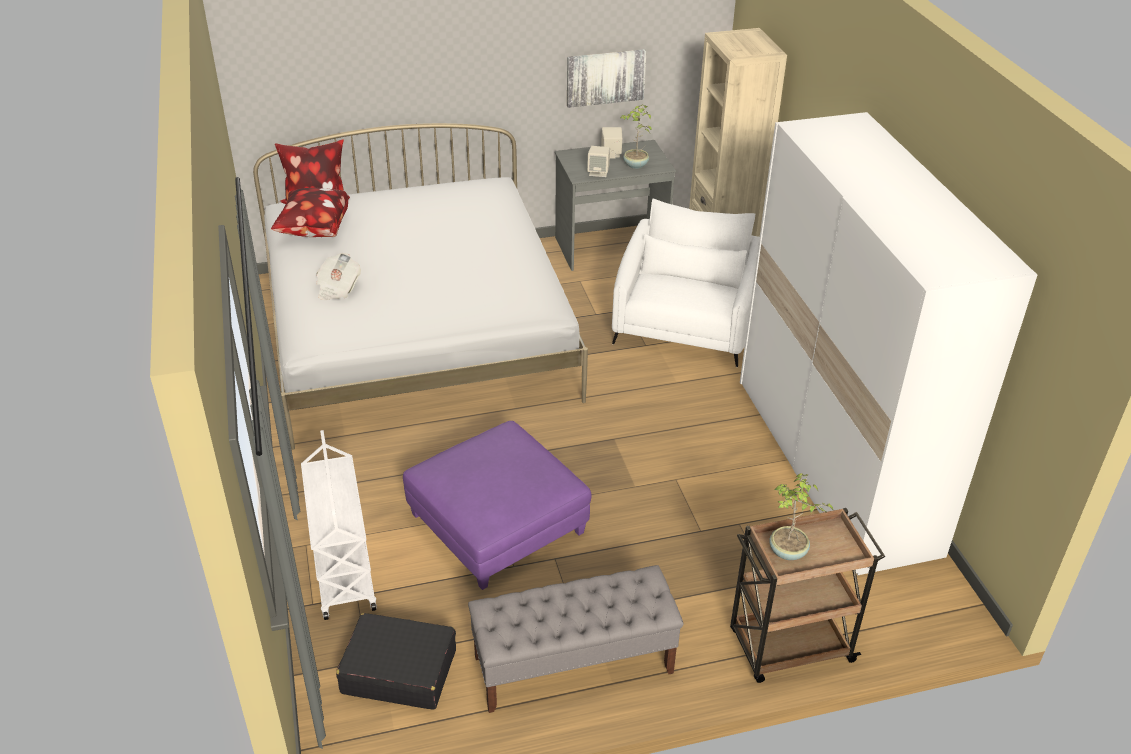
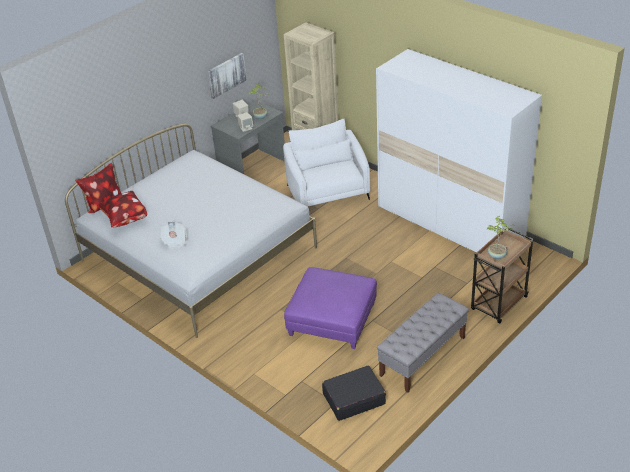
camera: 30 degrees left, 0 degrees up
white cart [301,430,377,620] -> none

